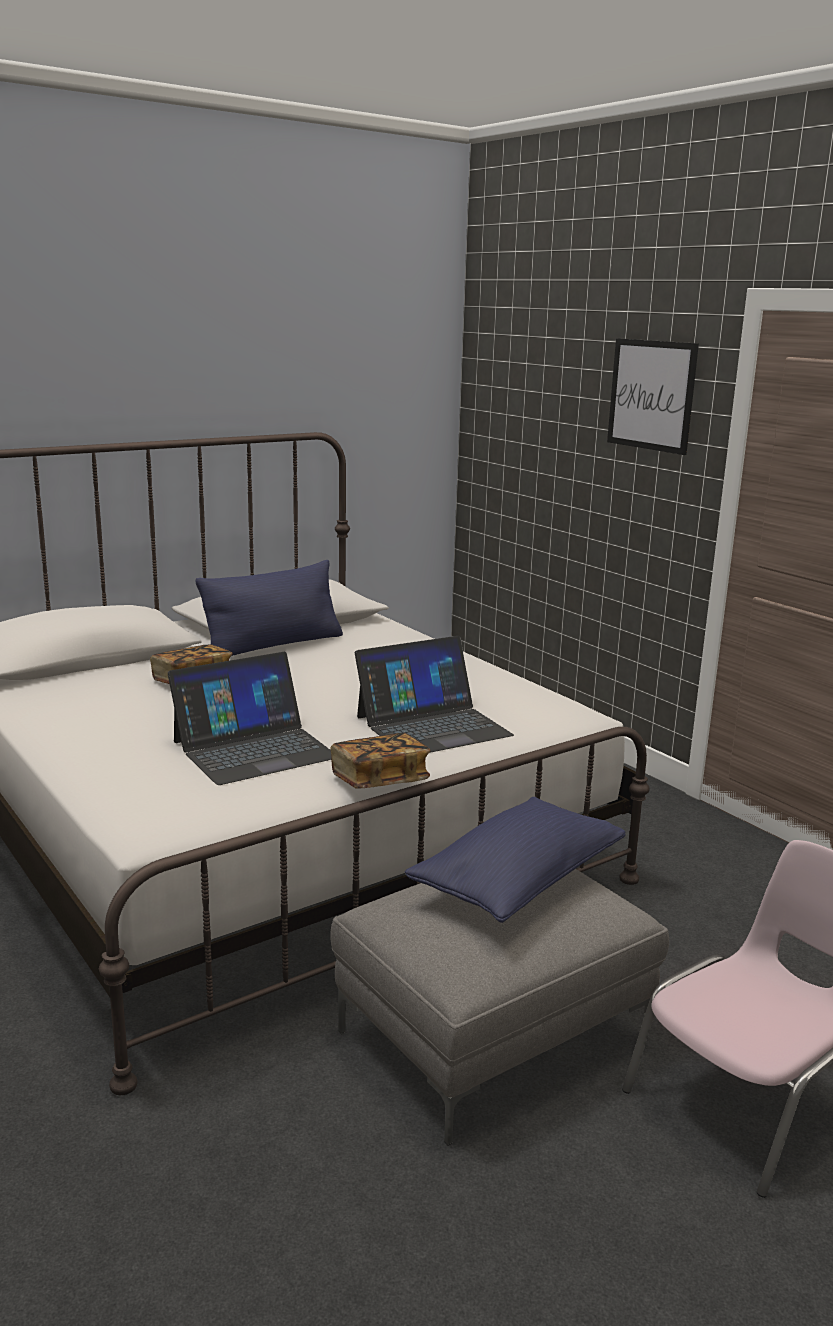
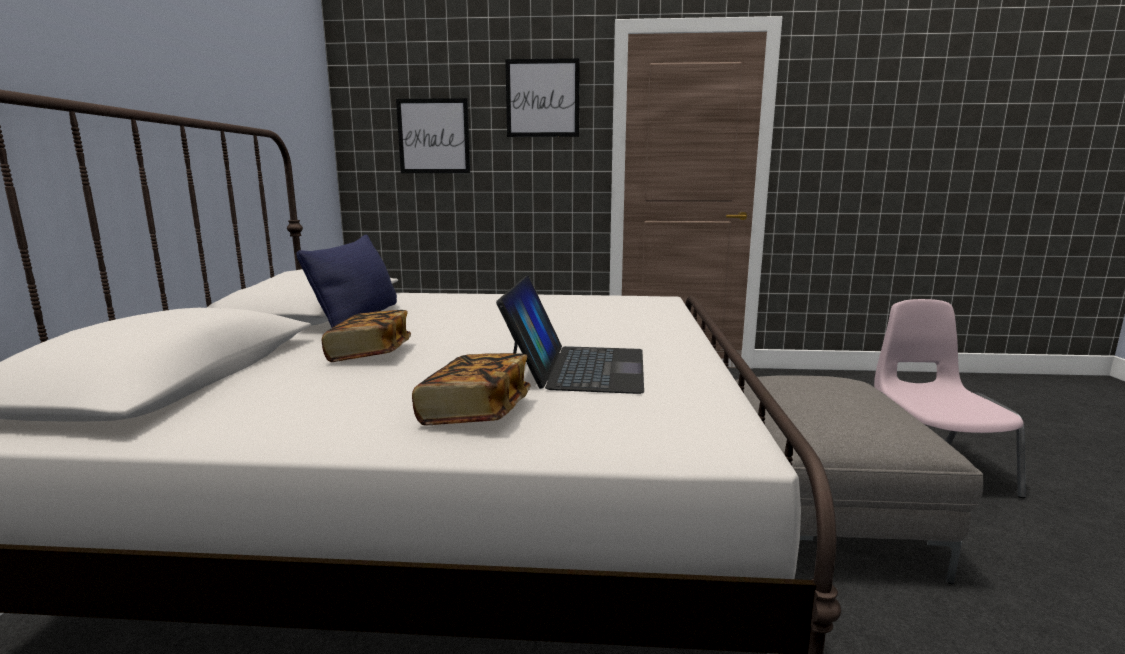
camera: 50 degrees left, 5 degrees down
book [331,733,431,789] -> book moved to [412,353,530,425]
laptop [355,636,514,753] -> none
blue pillow [405,797,625,923] -> none
none -> picture [396,98,470,173]

